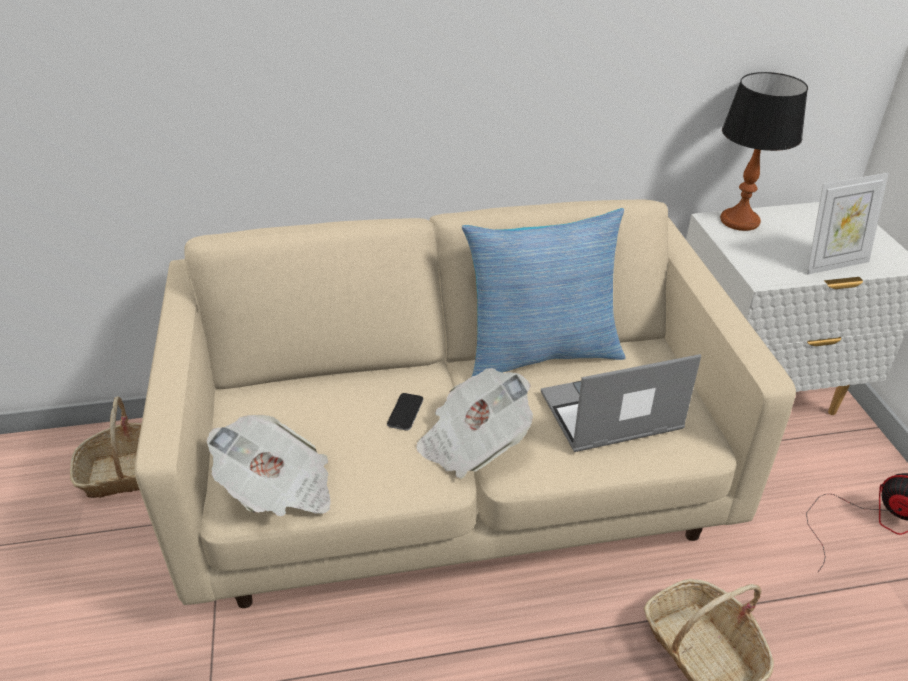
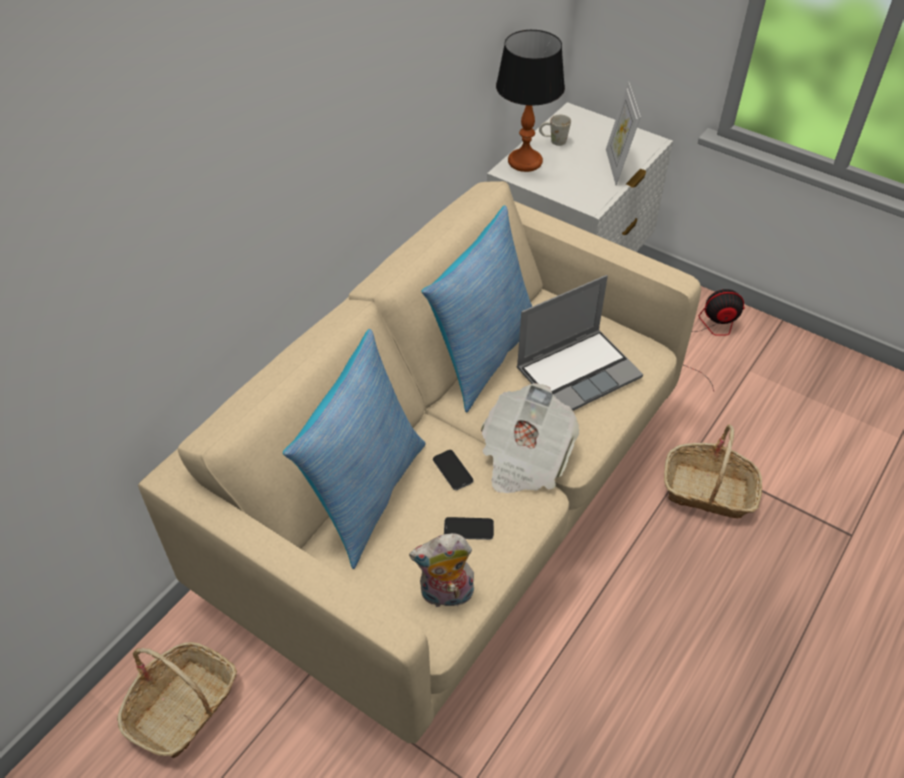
camera: 45 degrees left, 10 degrees up
newspaper [207,415,331,517] -> plush toy [409,533,474,607]
laptop [541,354,701,452] -> laptop turned 150 degrees counterclockwise [516,275,643,411]
picture frame [807,173,889,275] -> picture frame turned 150 degrees clockwise [606,81,641,186]
none -> pillow [283,329,426,569]
none -> phone [444,517,494,540]
none -> white mug [539,114,571,146]

